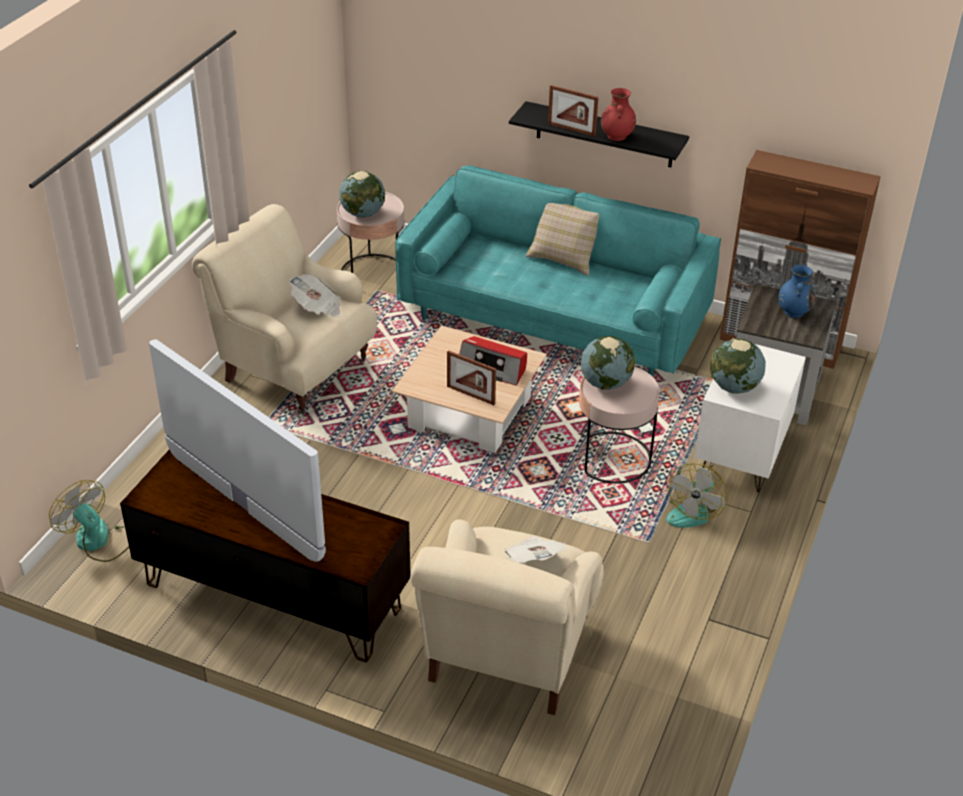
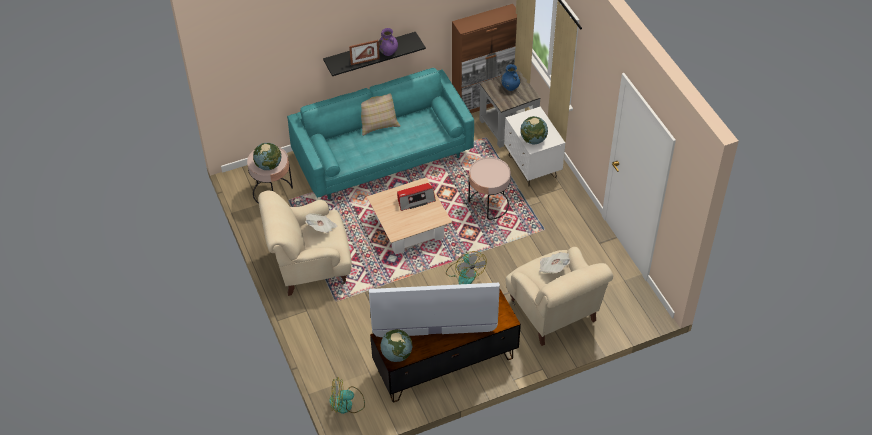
camera: 45 degrees left, 10 degrees up
picture frame [447,350,496,405] -> none
globe [581,336,635,390] -> globe moved to [380,329,412,362]
red vase [601,88,636,141] -> purple vase [379,28,398,56]
fan [666,463,728,528] -> fan moved to [446,251,487,284]

